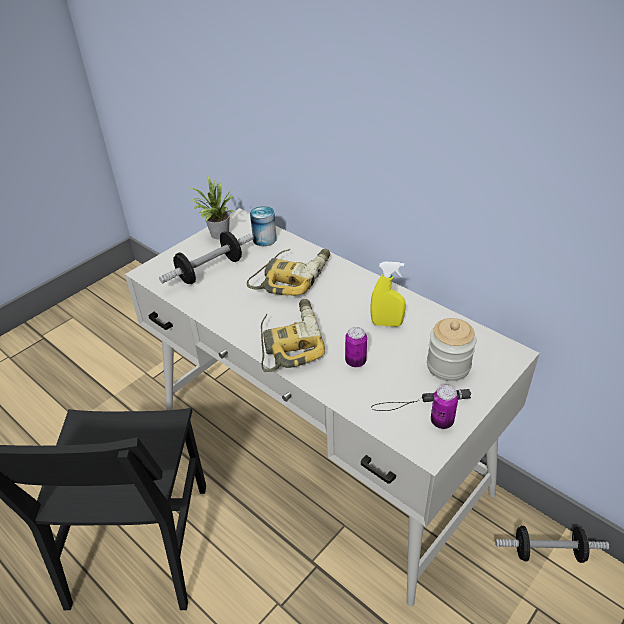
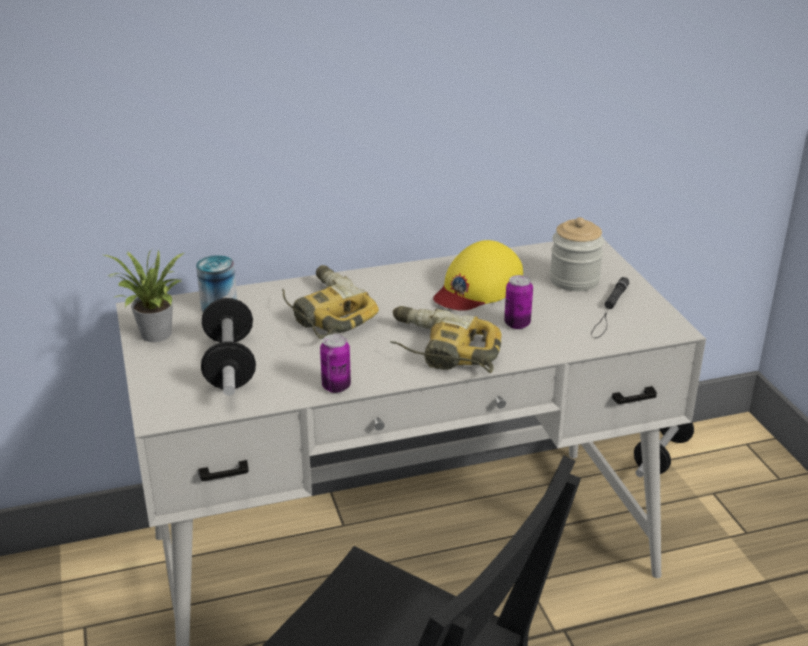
camera: 60 degrees left, 10 degrees down
yellow spray bottle [371,261,406,327] -> yellow cap [433,240,523,311]
can [431,385,458,429] -> can moved to [320,334,351,393]

